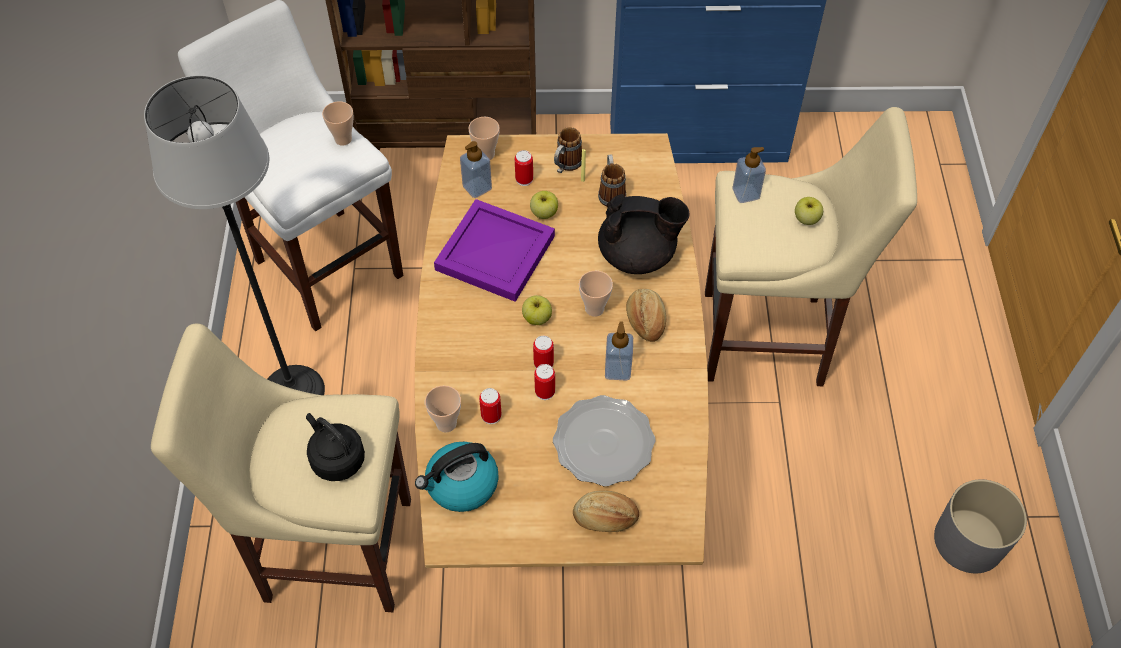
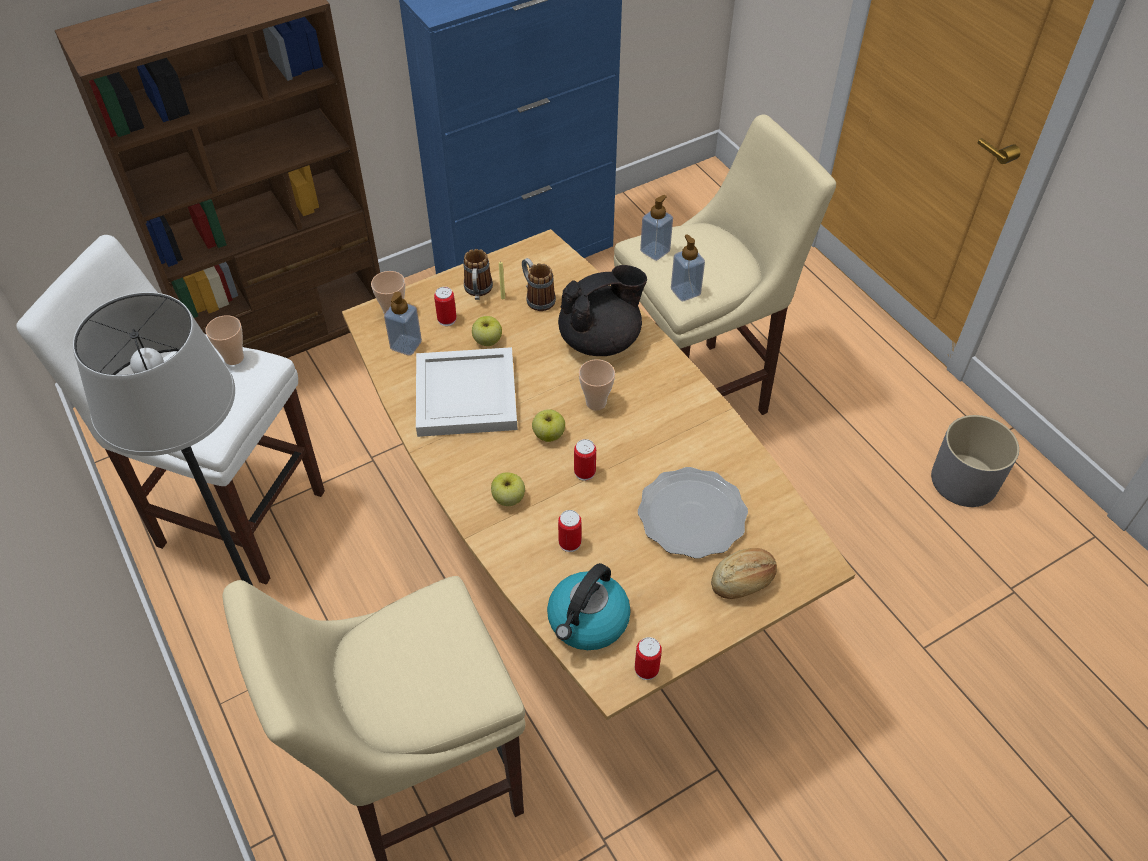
camera: 30 degrees left, 5 degrees down
black kettle [306,413,365,481] -> none
cup [425,386,461,433] -> none
purple tray [434,199,555,302] -> white tray [416,347,518,437]
can [534,364,555,400] -> can moved to [635,637,662,680]
soap dispenser [605,321,633,381] -> soap dispenser moved to [671,234,705,301]
bread [626,289,666,342] -> none
apple [795,197,823,225] -> apple moved to [491,472,525,506]

